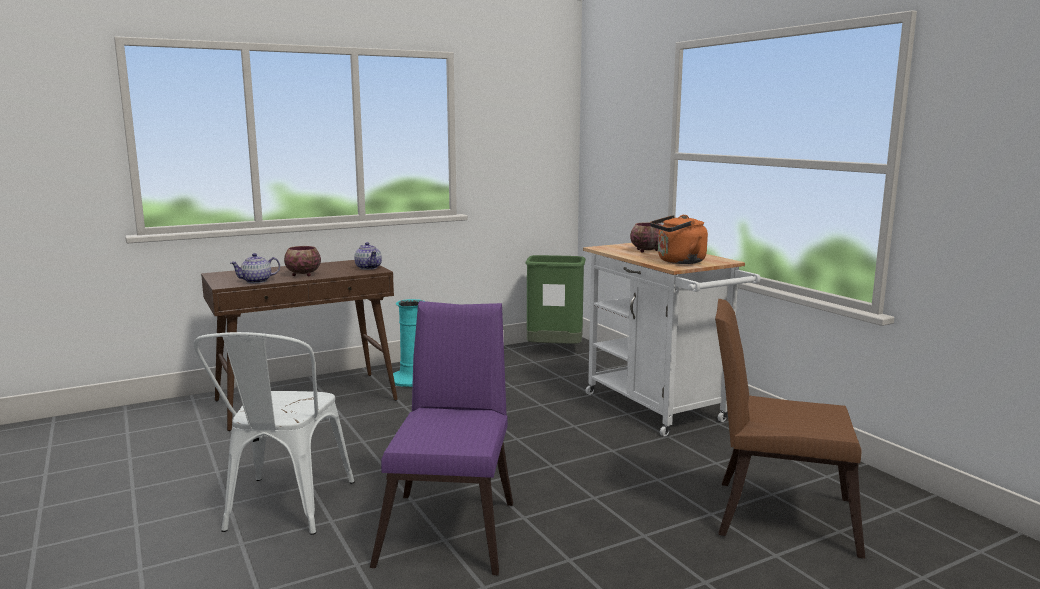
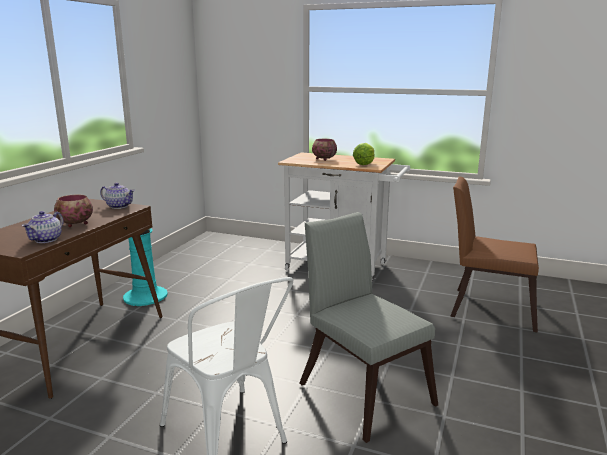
camera: 40 degrees left, 5 degrees up
purple chair [370,301,513,575] -> grey chair [300,212,438,443]
green trash can [525,255,586,344] -> none
orange kettle [650,215,708,264] -> lettuce [353,143,375,165]
brown chair [715,299,865,559] -> brown chair turned 45 degrees clockwise [450,176,539,332]

